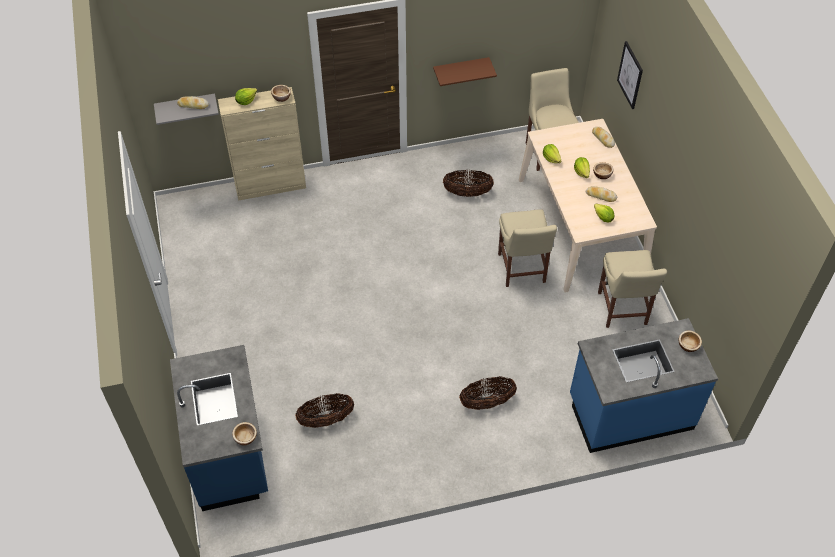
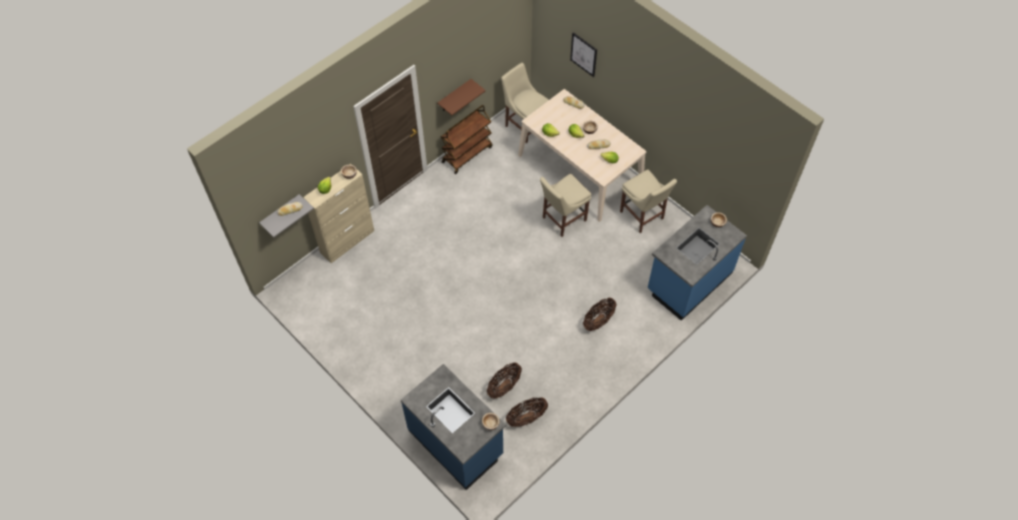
camera: 30 degrees left, 5 degrees up
basket [443,170,494,197] -> basket moved to [506,397,548,427]
beige chair [498,209,557,287] -> beige chair turned 90 degrees clockwise [540,174,591,237]
none -> brown cart [441,105,492,174]

